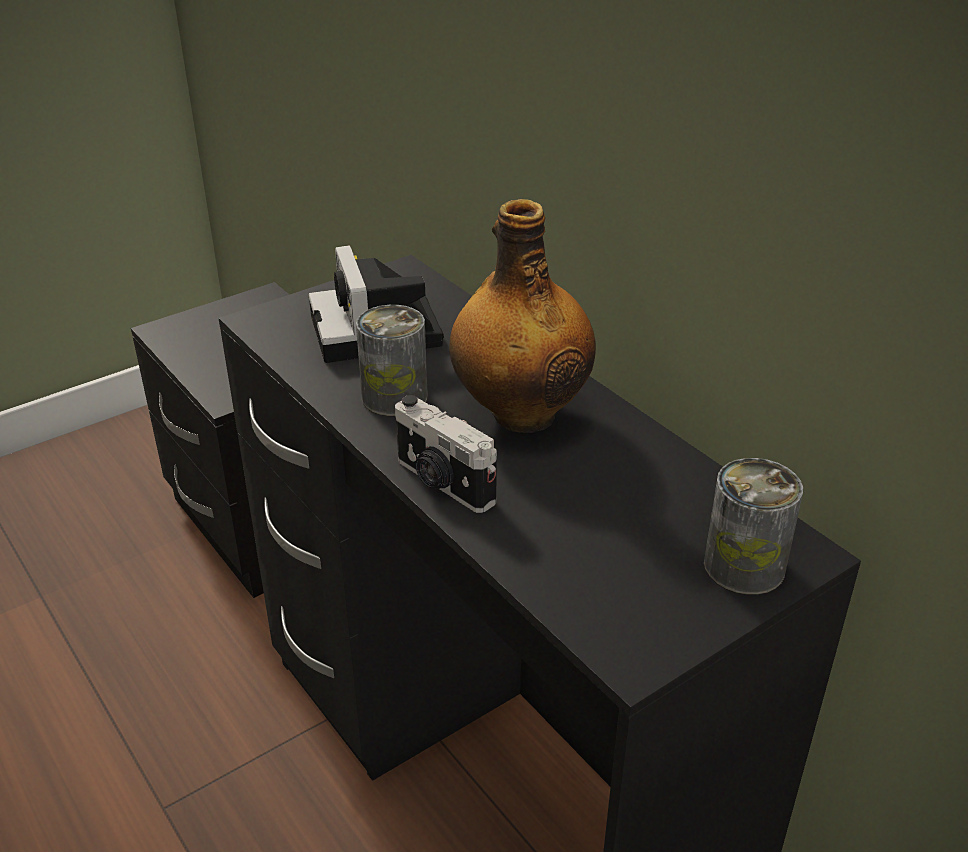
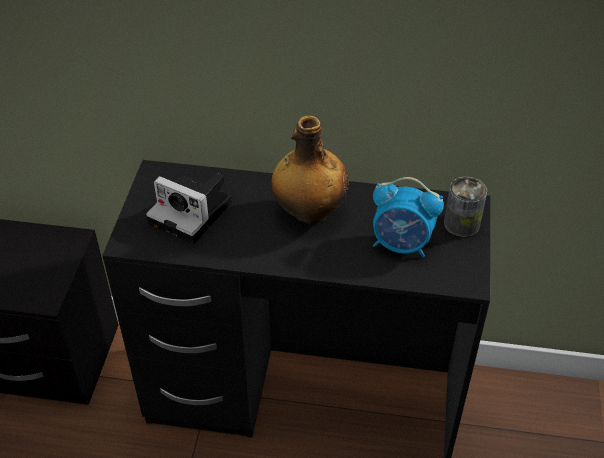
camera: 45 degrees left, 10 degrees up
can [356,305,428,416] -> none
camera [395,395,497,513] -> none
none -> alarm clock [373,177,444,257]

